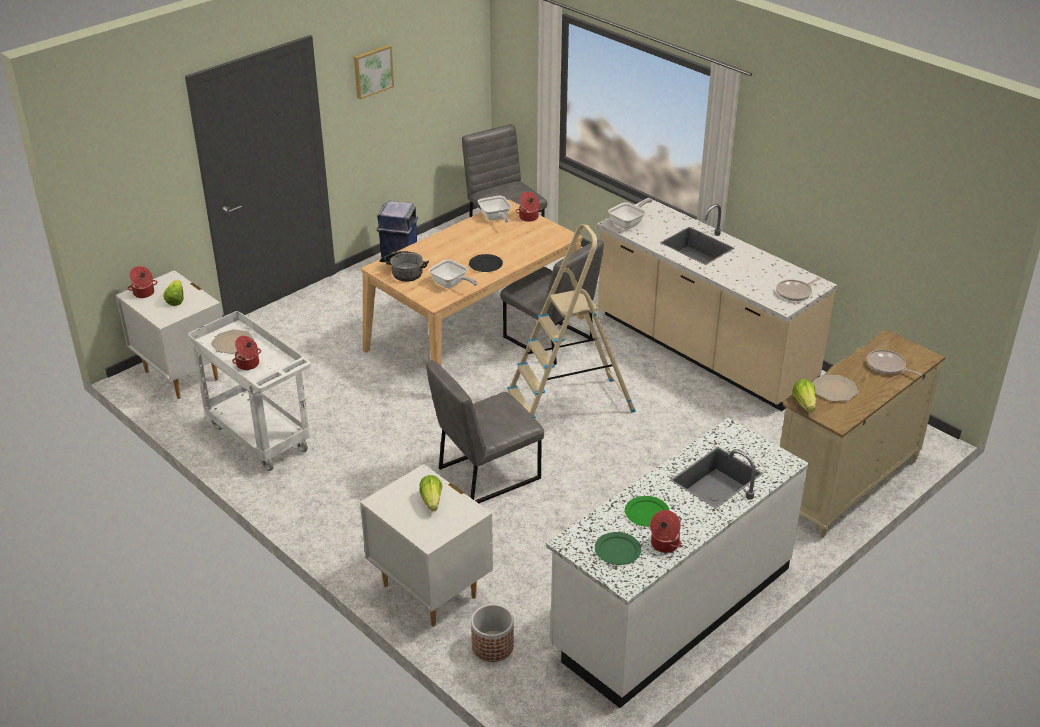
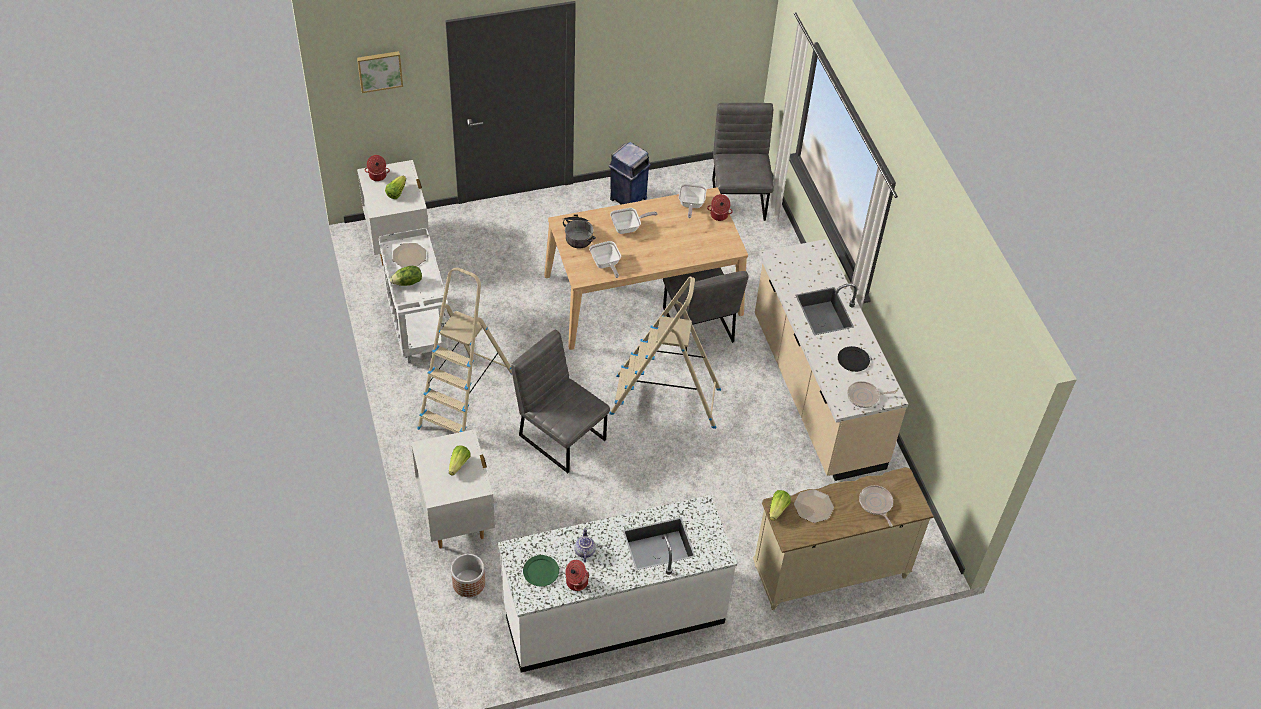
camera: 25 degrees right, 15 degrees up
cooking pot [232,336,261,370] -> lettuce [390,266,422,286]
picture [354,45,394,99] -> picture moved to [357,51,403,93]
grey chair [426,360,544,504] -> grey chair turned 45 degrees clockwise [511,329,610,473]
black plate [469,254,503,272] -> black plate moved to [838,346,870,372]
frying pan [608,199,652,229] -> frying pan moved to [610,208,658,234]
green plate [625,496,670,527] -> teapot [574,528,596,562]
none -> beige step ladder [417,268,512,433]

